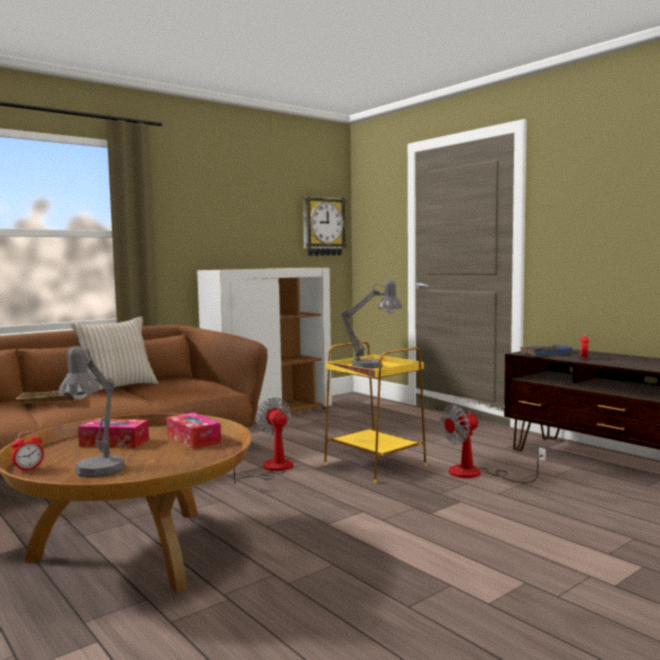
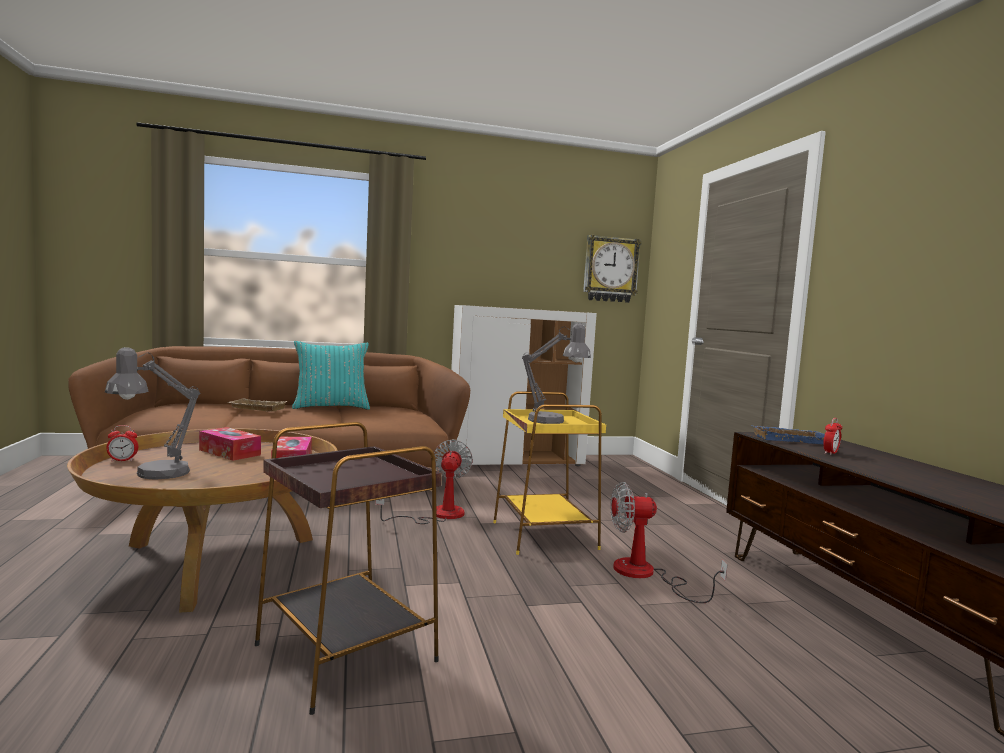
camera: 25 degrees right, 0 degrees up
beige pillow [70,317,158,395] -> turquoise pillow [292,341,370,410]
none -> brown side table [255,422,442,715]

